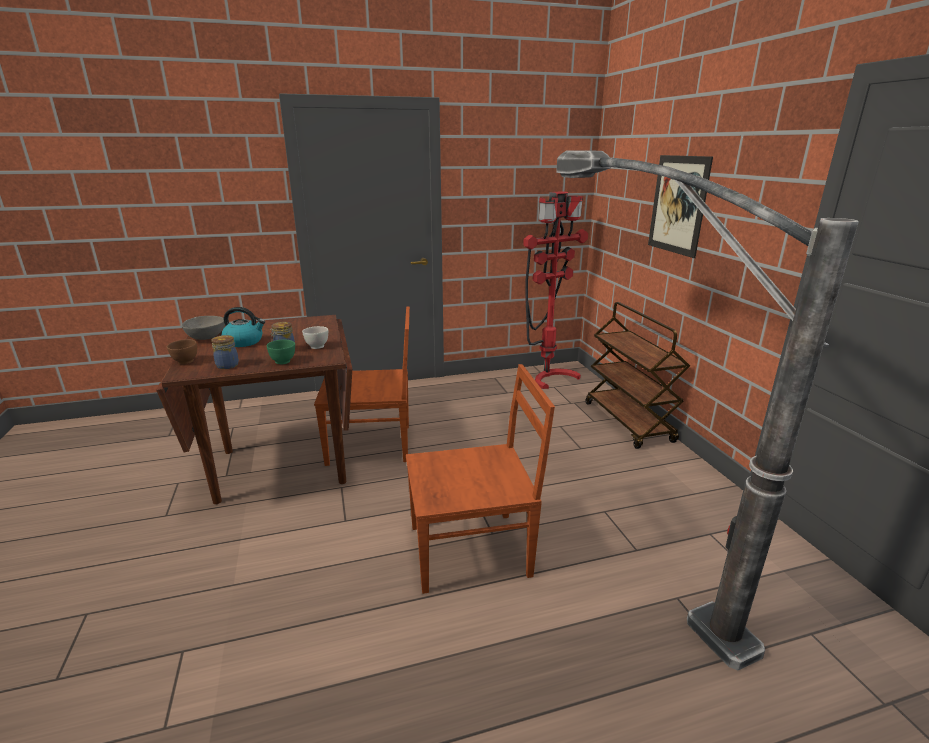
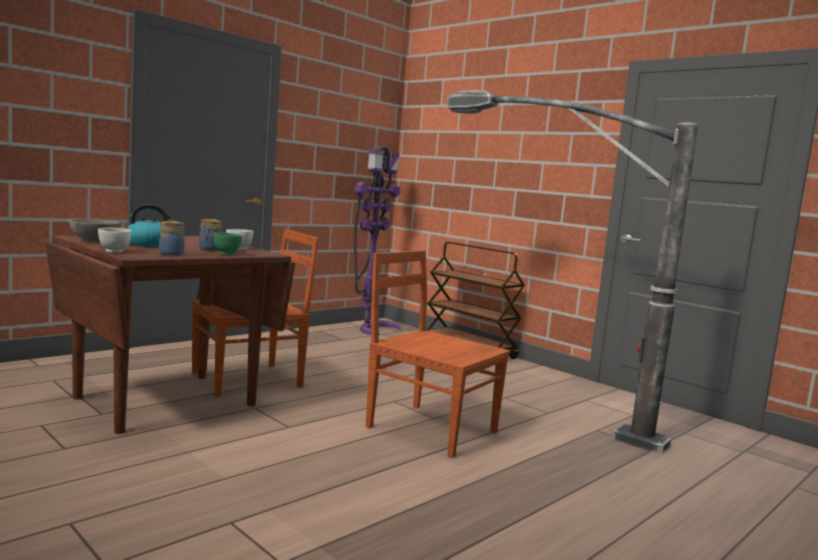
camera: 30 degrees left, 15 degrees down
brown bowl [167,339,197,364] -> white bowl [98,228,132,253]
brown chair [406,364,555,594] -> brown chair turned 105 degrees counterclockwise [366,250,510,458]
red floor lamp [523,191,588,389] -> purple floor lamp [354,146,400,335]
picture [648,155,713,258] -> none

